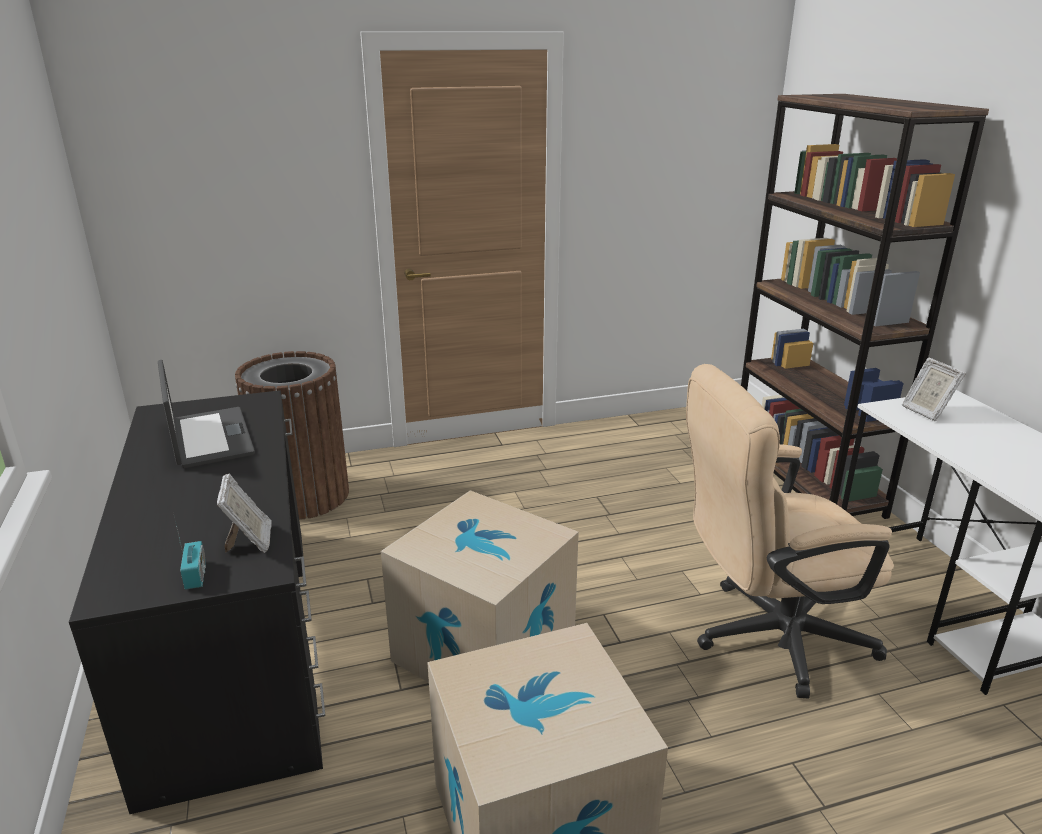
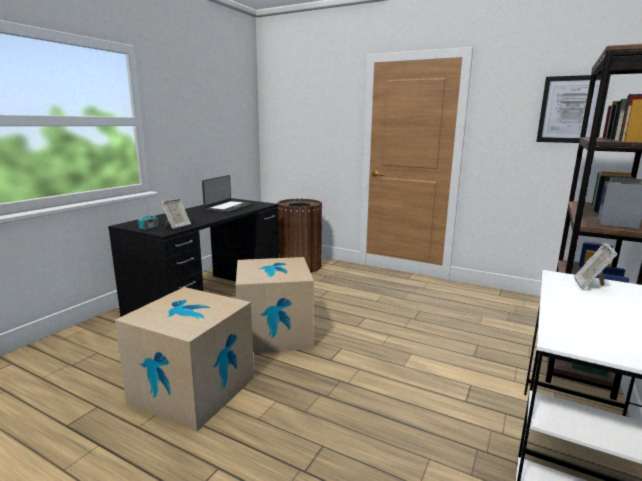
camera: 45 degrees right, 10 degrees down
beige office chair [686,364,894,698] -> none
none -> picture [536,75,611,143]

